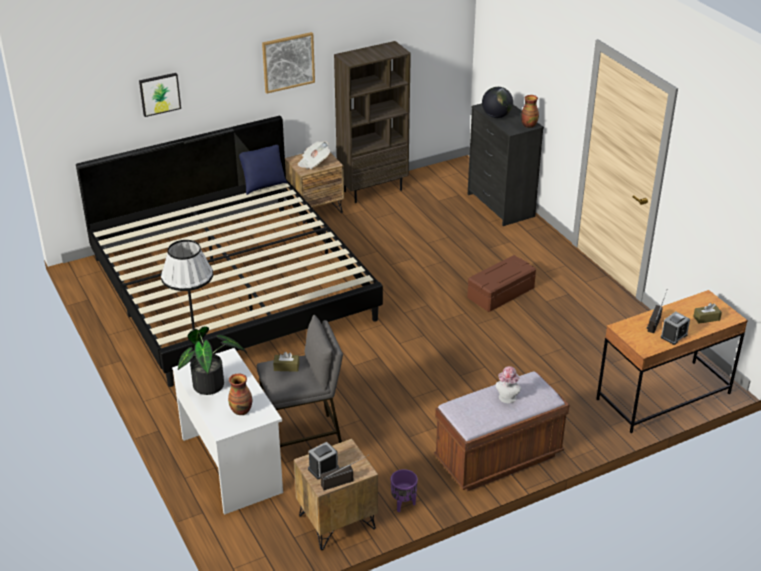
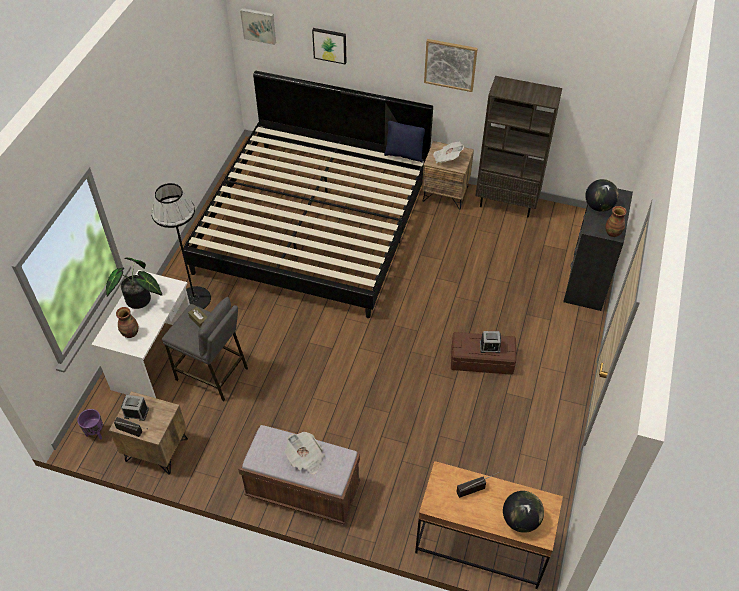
camera: 45 degrees right, 15 degrees up
purple planter [390,469,418,512] -> purple planter moved to [77,409,103,440]
hat [496,366,521,403] -> newspaper [285,432,325,475]
alarm clock [661,311,690,345] -> alarm clock moved to [480,331,501,353]
brown tissue box [693,303,722,323] -> globe [503,491,544,533]
none -> picture [240,8,276,45]

